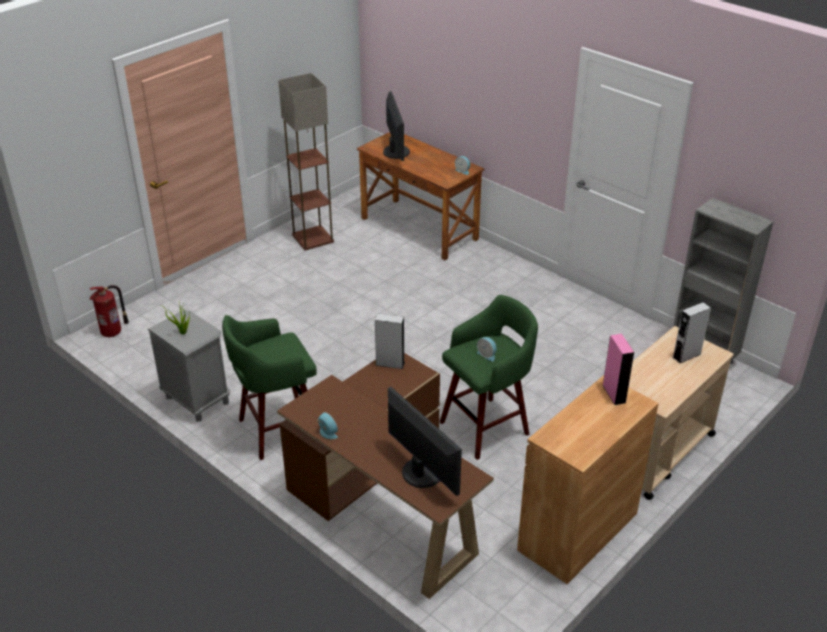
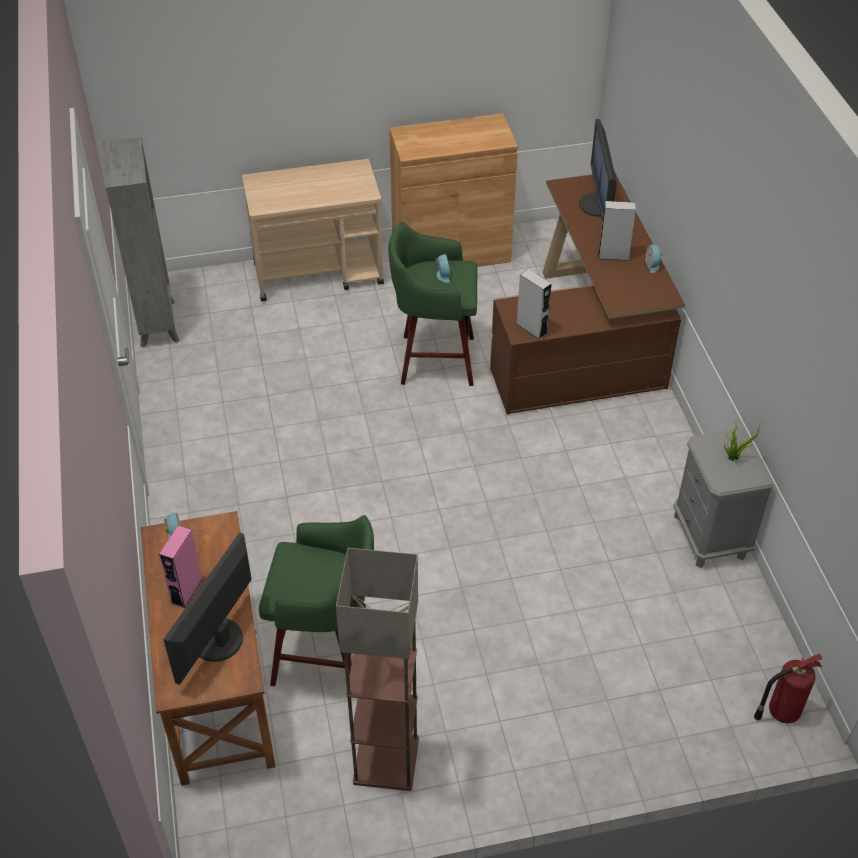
camera: 145 degrees left, 10 degrees up
green stool [222,315,317,460] -> green stool moved to [259,515,374,686]
pink speaker [602,333,634,405] -> pink speaker moved to [159,525,203,608]
grey speaker [672,302,711,363] -> grey speaker moved to [598,201,636,261]

